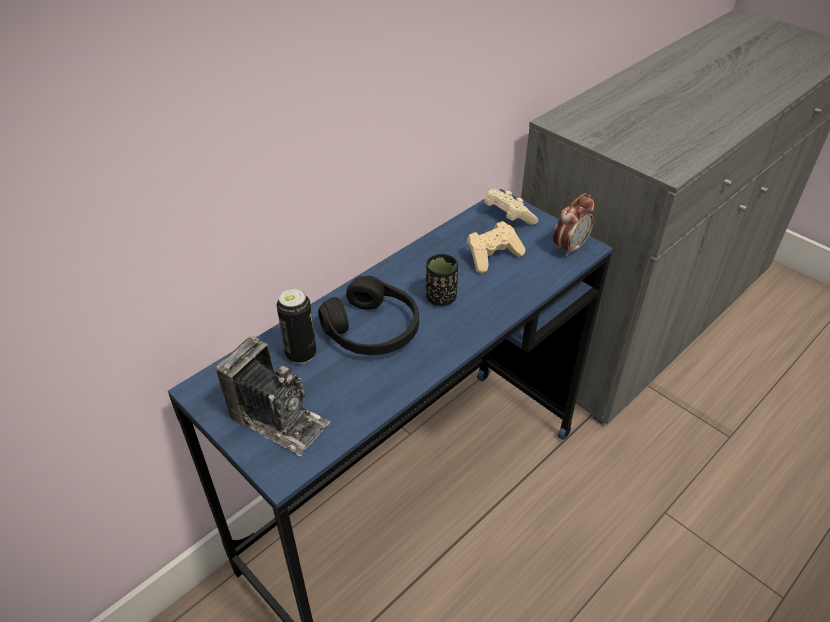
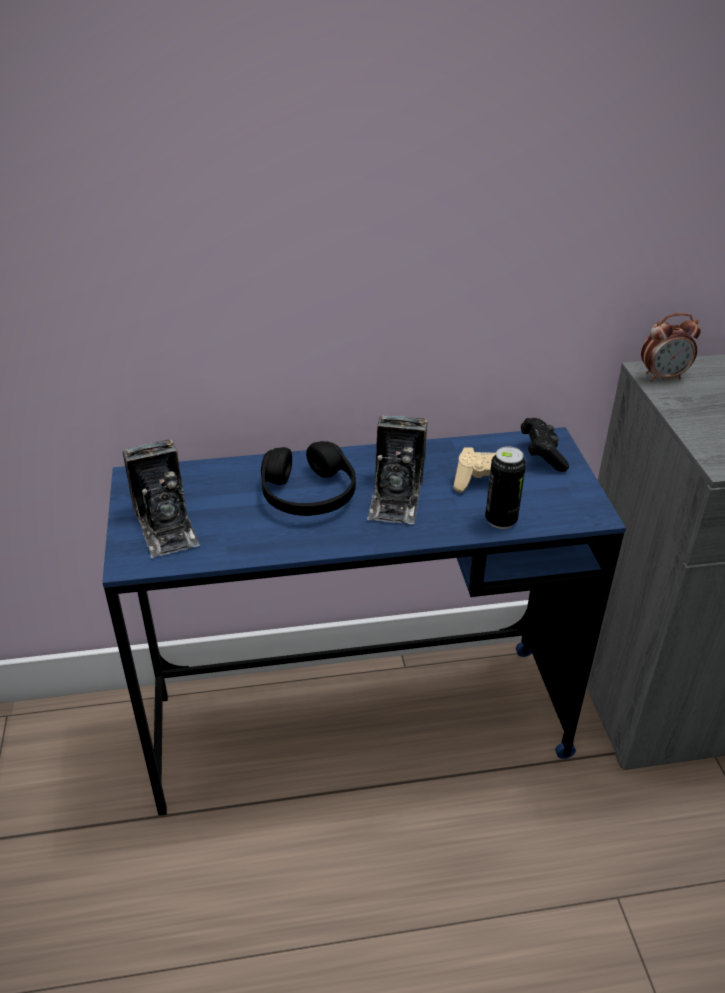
camera: 35 degrees right, 5 degrees down
can [276,288,317,364] -> can moved to [485,446,526,529]
black cup [426,254,458,306] -> camera [367,415,428,524]
beige game controller [484,189,538,225] -> black game controller [521,418,569,472]
alarm clock [553,193,595,257] -> alarm clock moved to [641,313,701,382]

